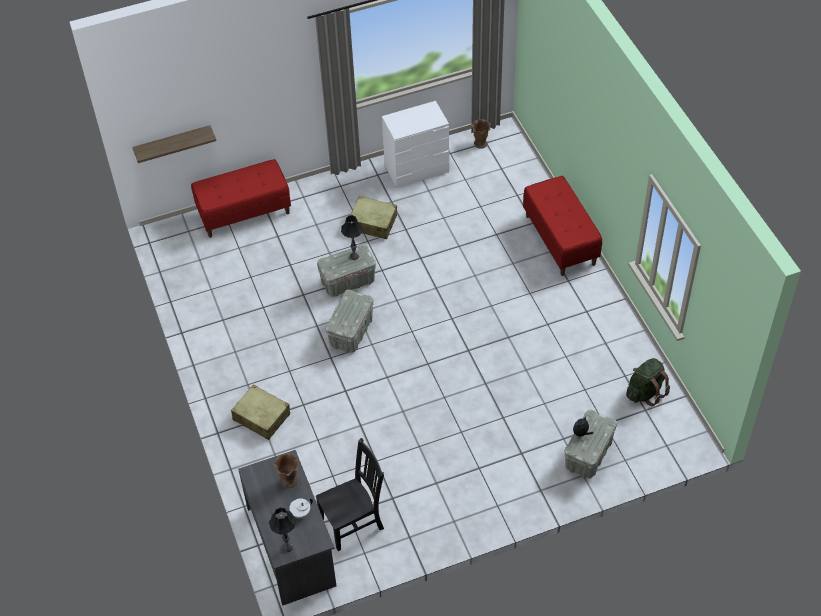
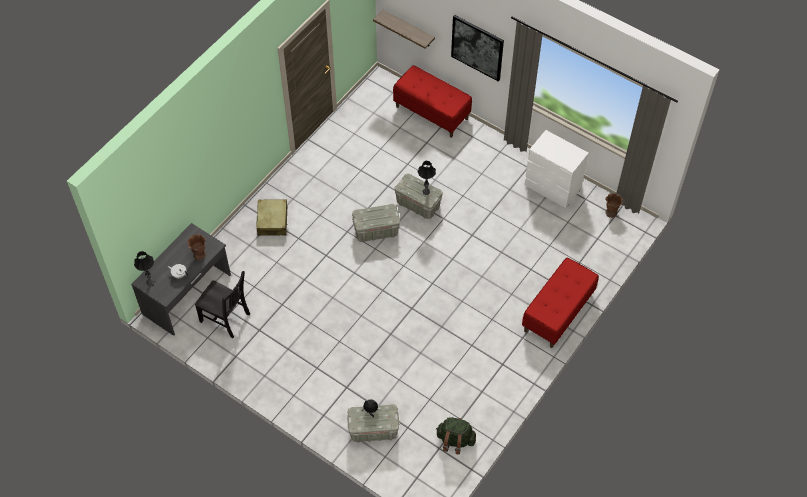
camera: 55 degrees right, 5 degrees up
beige suitcase [349,196,397,239] -> none
none -> picture [451,15,504,82]

